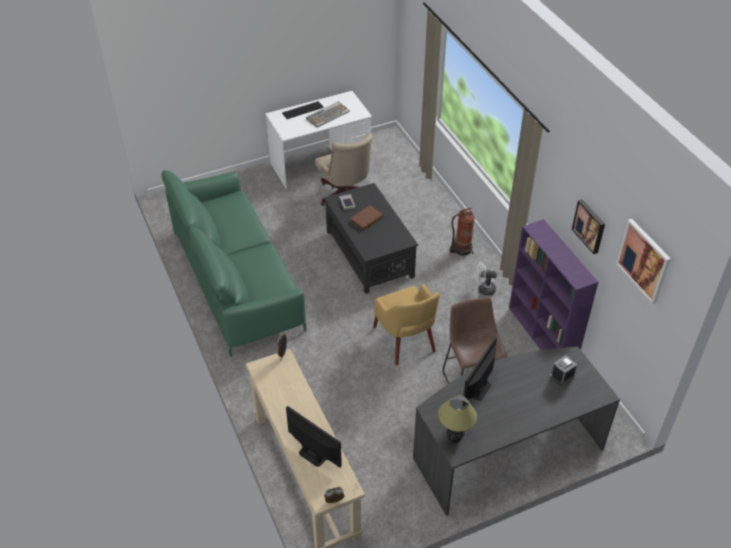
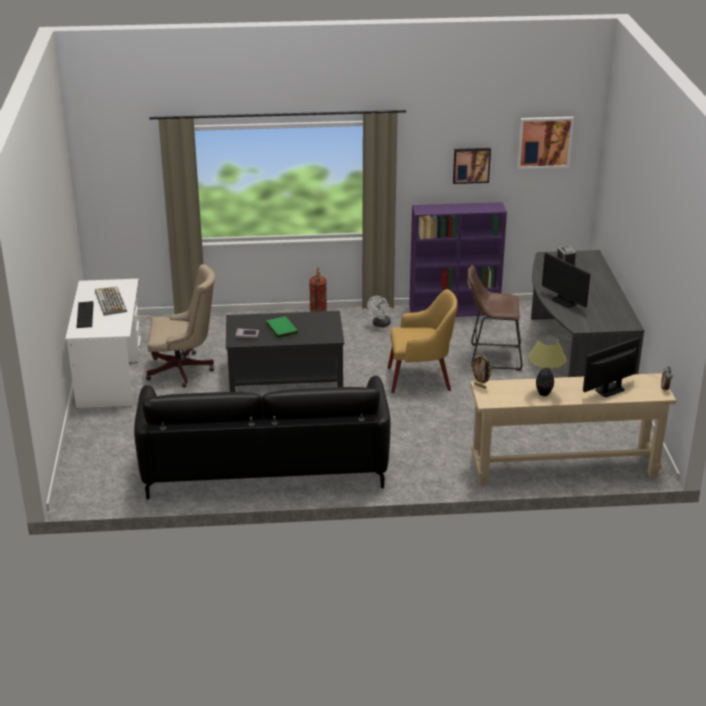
camera: 70 degrees left, 15 degrees down
green sofa [161,170,306,357] -> black sofa [134,376,391,500]
brown book [350,206,383,231] -> green book [266,316,298,339]
table lamp [438,395,477,444] -> table lamp moved to [528,335,567,396]

